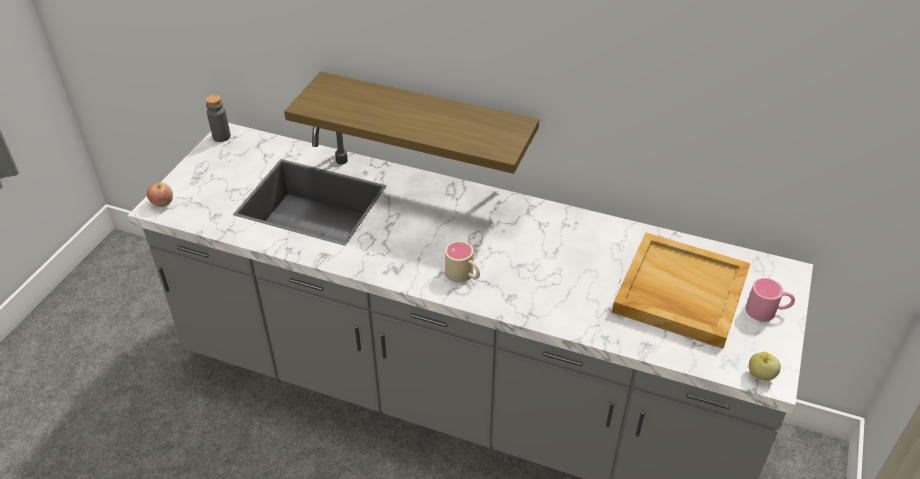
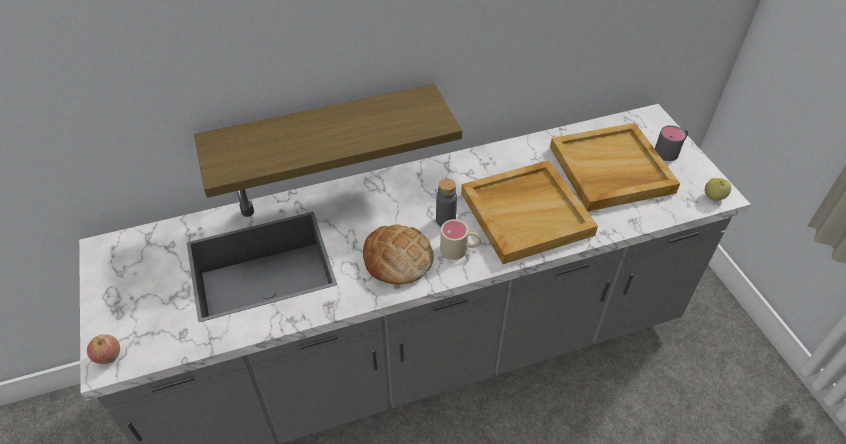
camera: 40 degrees left, 5 degrees up
grey bottle [206,95,231,142] -> grey bottle moved to [436,179,457,226]
pink mug [746,278,795,321] -> grey mug [655,125,688,161]
none -> bread [363,224,434,284]
none -> beige tray [461,160,598,264]

